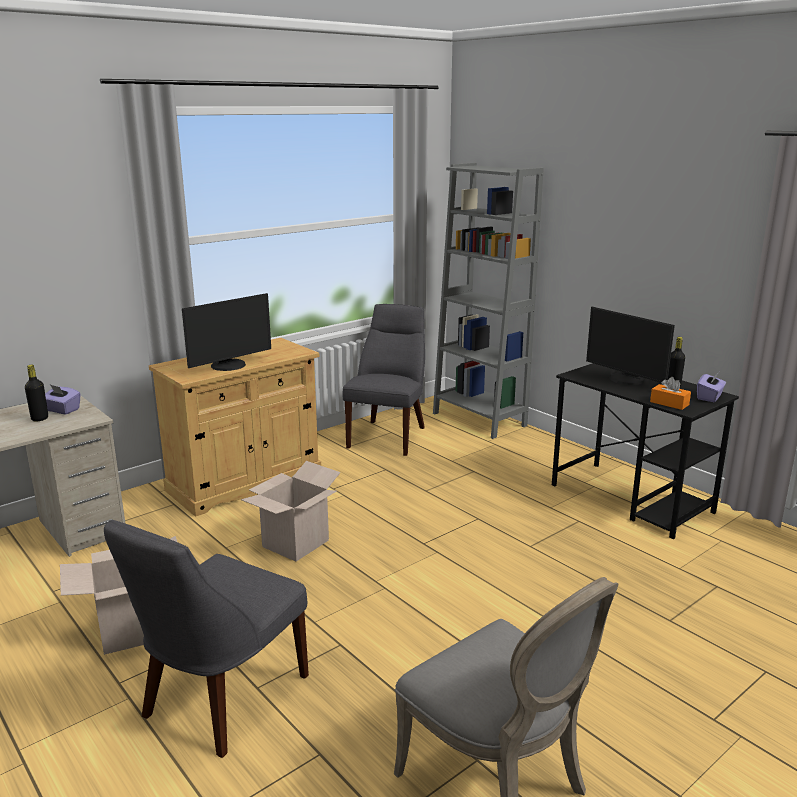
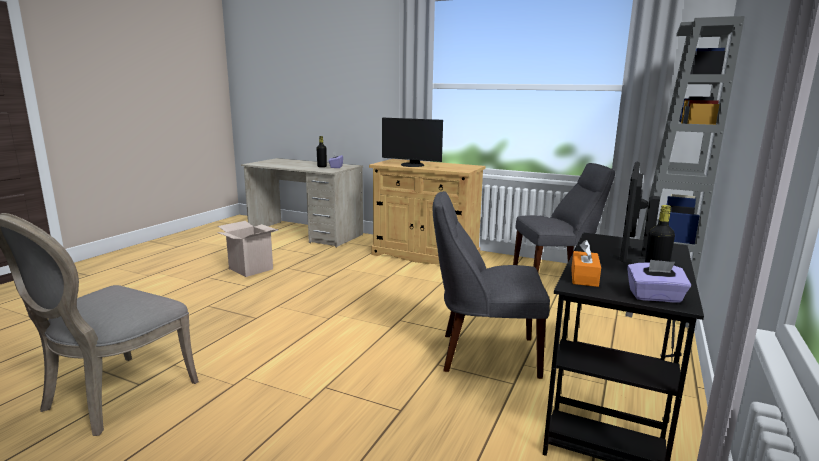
camera: 65 degrees right, 5 degrees down
grey chair [104,520,309,758] -> grey chair moved to [433,191,550,379]
cardboard box [241,461,341,561] -> none

